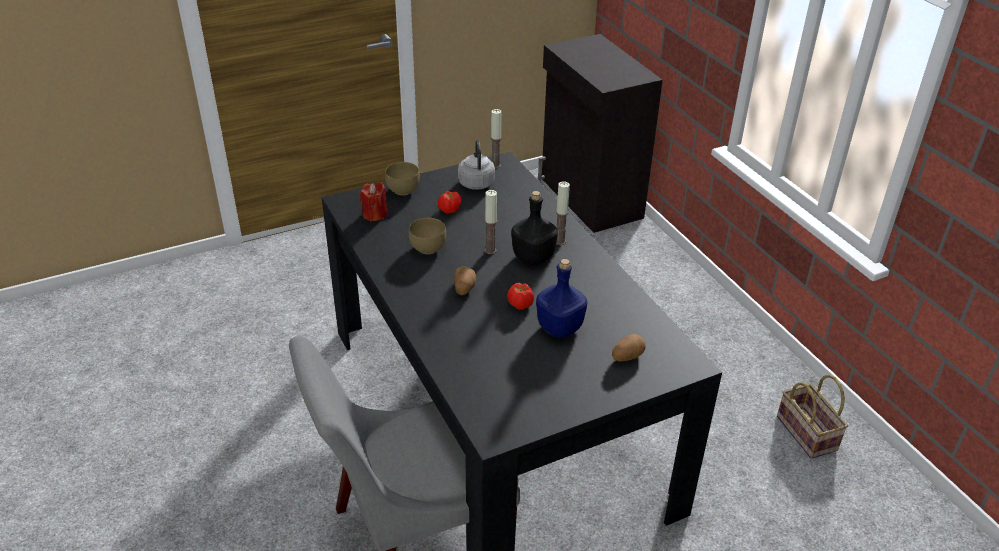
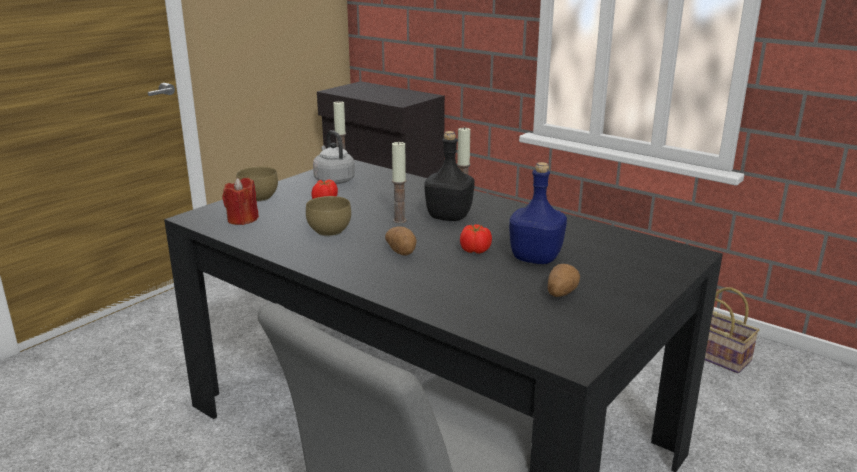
camera: 25 degrees left, 15 degrees down
potato [612,334,646,361] -> potato moved to [548,264,580,297]

